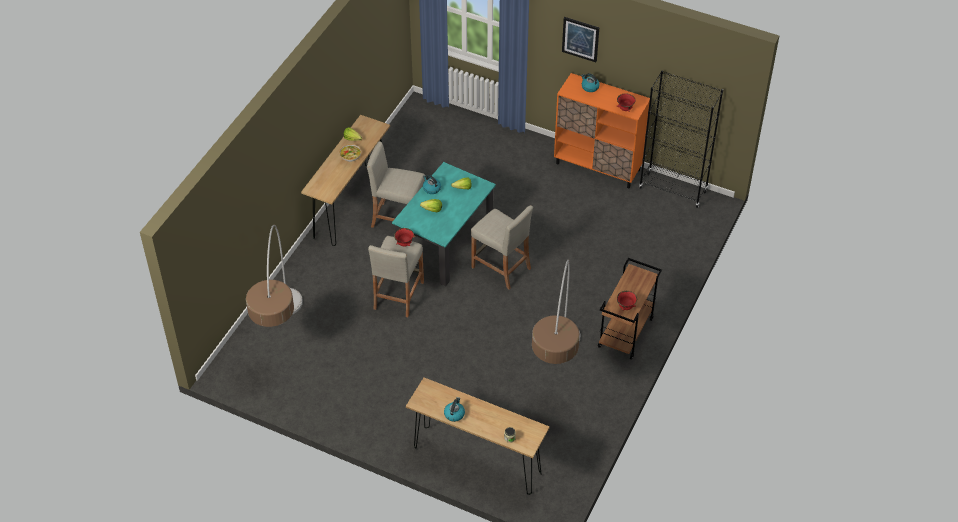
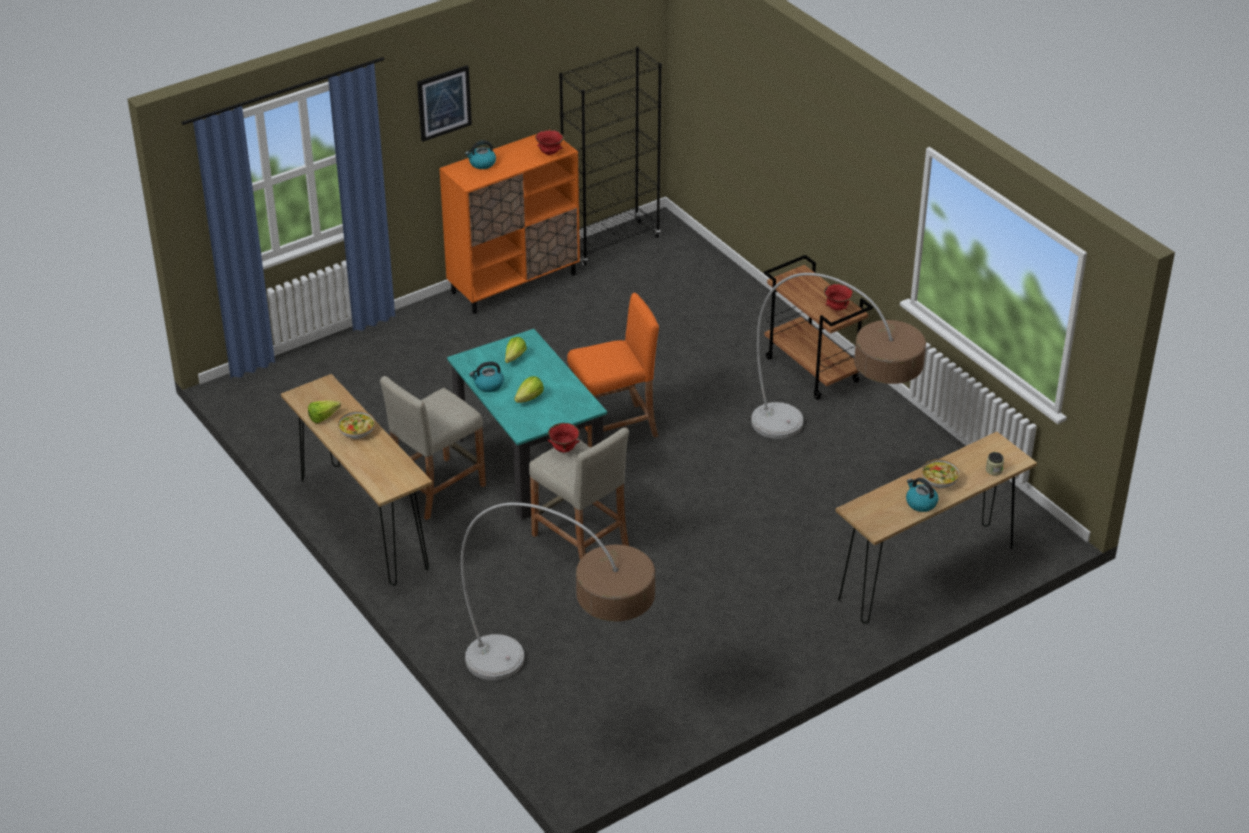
camera: 60 degrees left, 10 degrees down
beige stool [471,205,533,290] -> orange stool [567,293,659,448]
none -> bowl [922,459,960,489]

